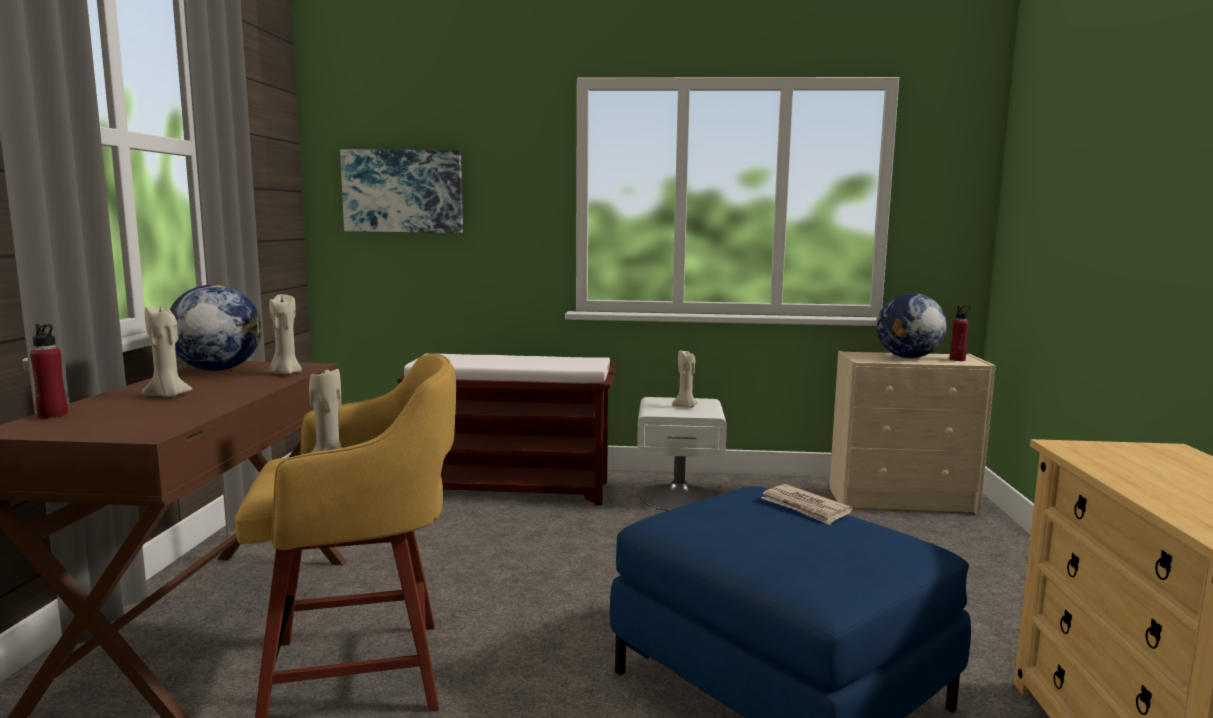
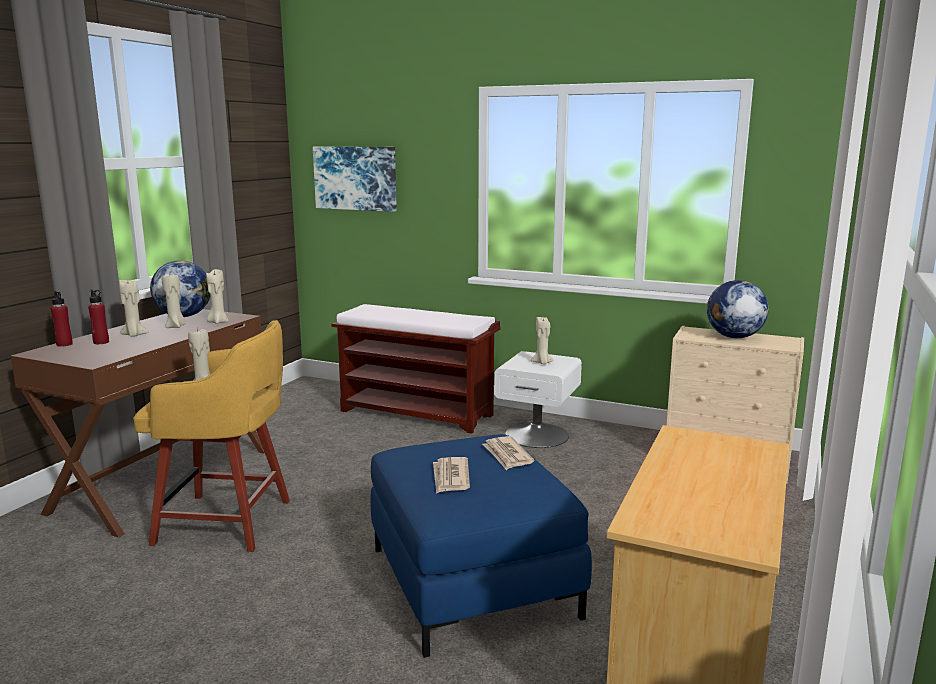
camera: 20 degrees right, 5 degrees up
red bottle [950,306,971,361] -> red bottle moved to [88,290,109,344]
none -> beige candle [161,275,186,328]
none -> newspaper [433,457,470,494]

